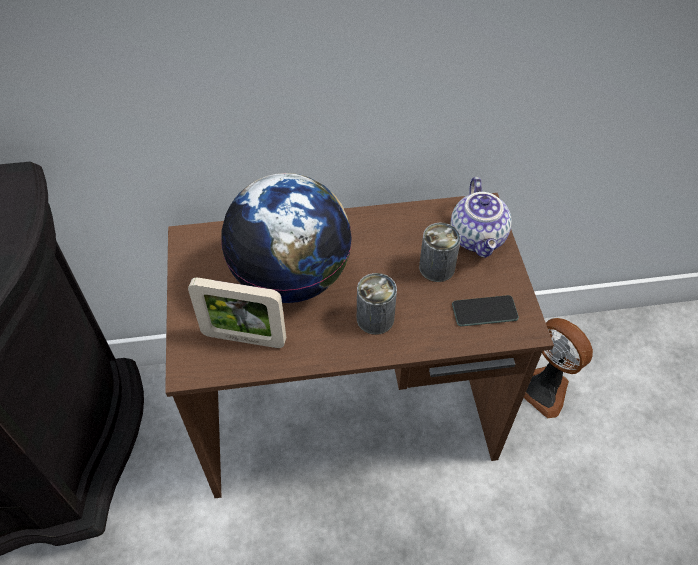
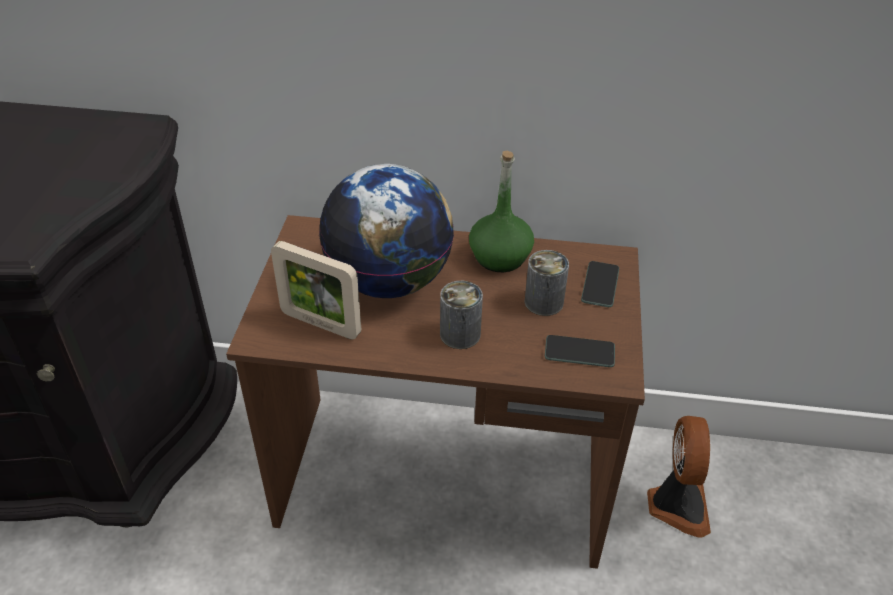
camera: 15 degrees right, 10 degrees down
teapot [451,177,512,258] -> phone [581,261,619,307]
fan [524,318,593,418] -> fan turned 150 degrees counterclockwise [647,416,711,538]
none -> green bottle [469,151,534,272]

